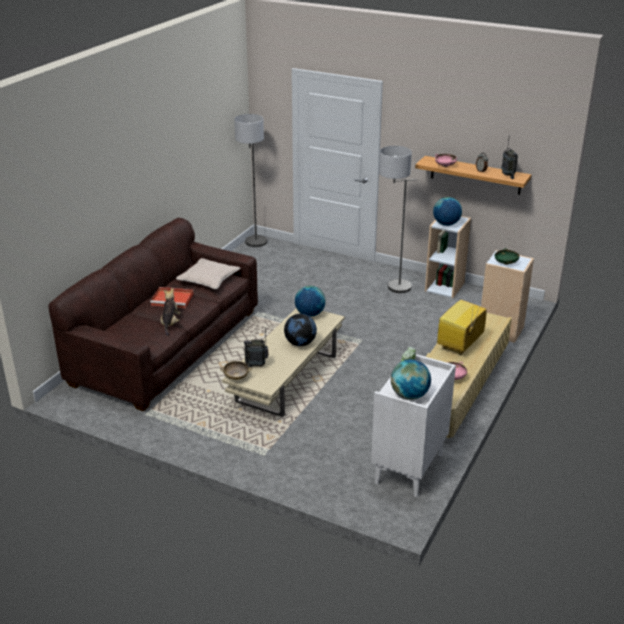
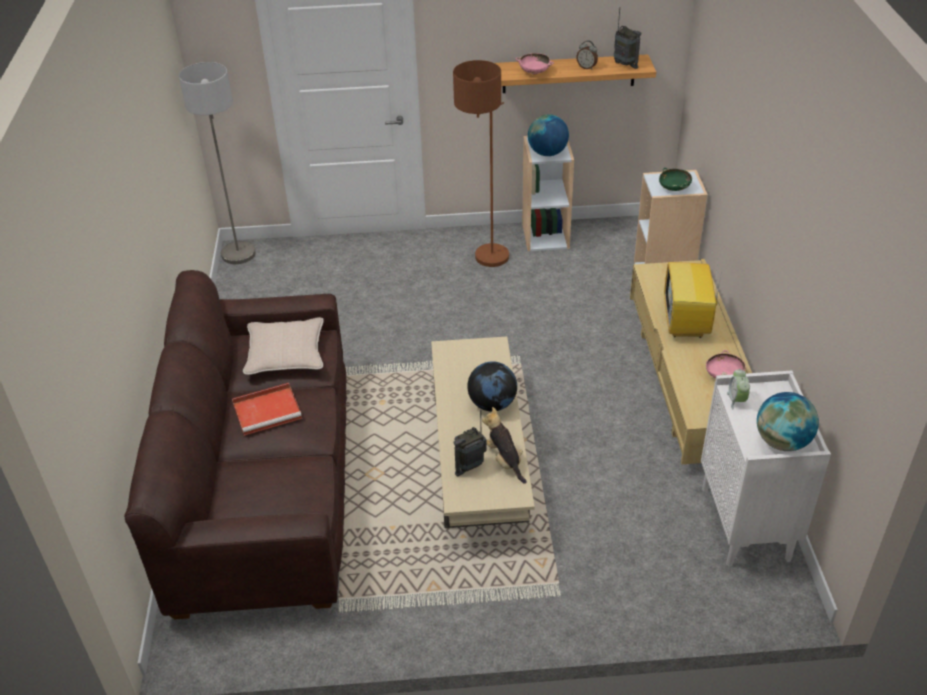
camera: 30 degrees left, 10 degrees up
plush toy [161,288,180,336] -> plush toy moved to [482,407,527,484]
beige bowl [220,361,252,380] -> none
globe [295,286,326,317] -> none
grey floor lamp [379,146,417,293] -> brown floor lamp [453,60,509,267]

